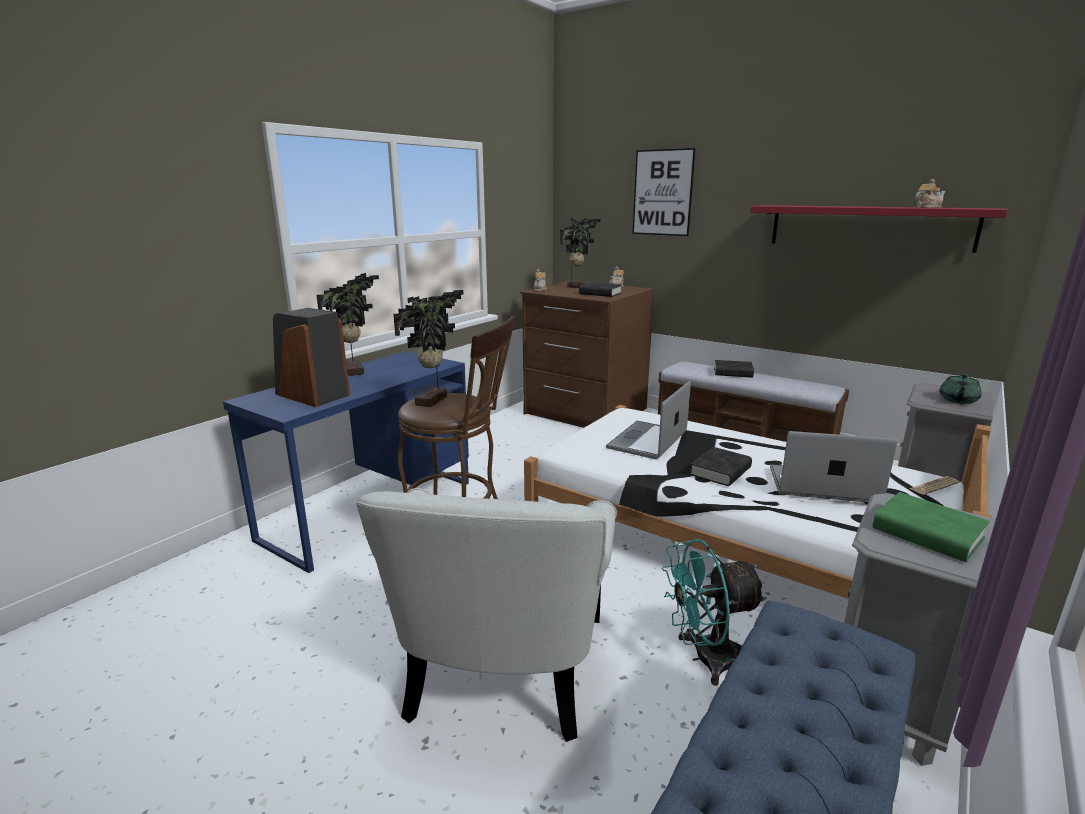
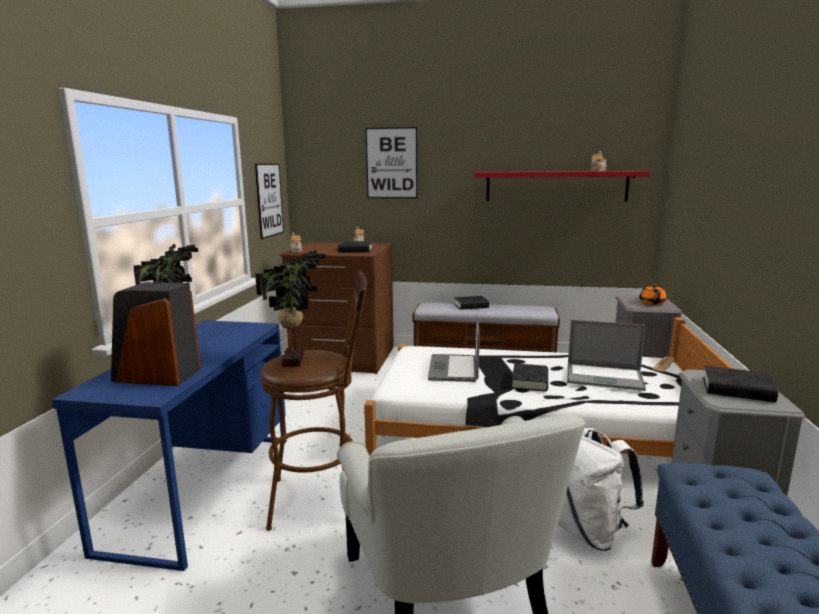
camera: 25 degrees left, 5 degrees down
potted plant [560,218,601,288] -> none
turquoise fan [662,539,766,686] -> white backpack [558,428,644,551]
laptop [770,431,897,502] -> laptop turned 150 degrees counterclockwise [567,320,646,391]
green book [873,492,990,562] -> black book [703,366,778,402]
green teapot [939,373,982,404] -> orange teapot [639,284,667,305]
none -> picture [255,164,284,239]

